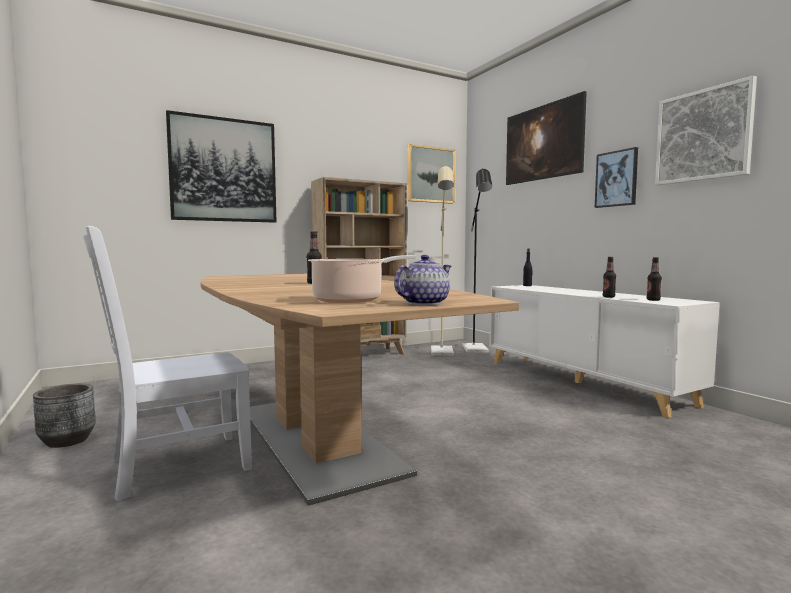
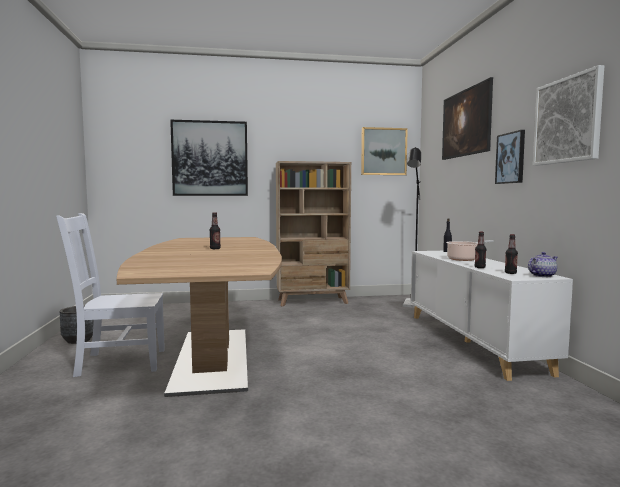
camera: 20 degrees right, 0 degrees up
cooking pot [308,255,416,303] -> cooking pot moved to [446,240,494,261]
teapot [394,255,451,305] -> teapot moved to [528,252,558,277]
beige floor lamp [431,166,454,356] -> none

